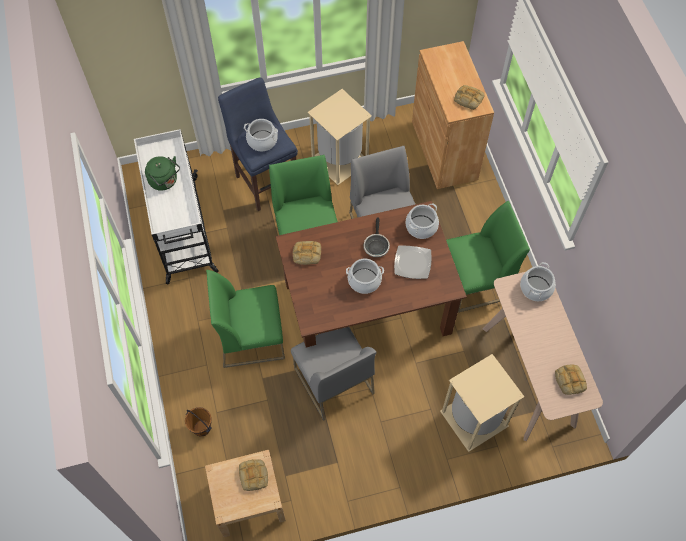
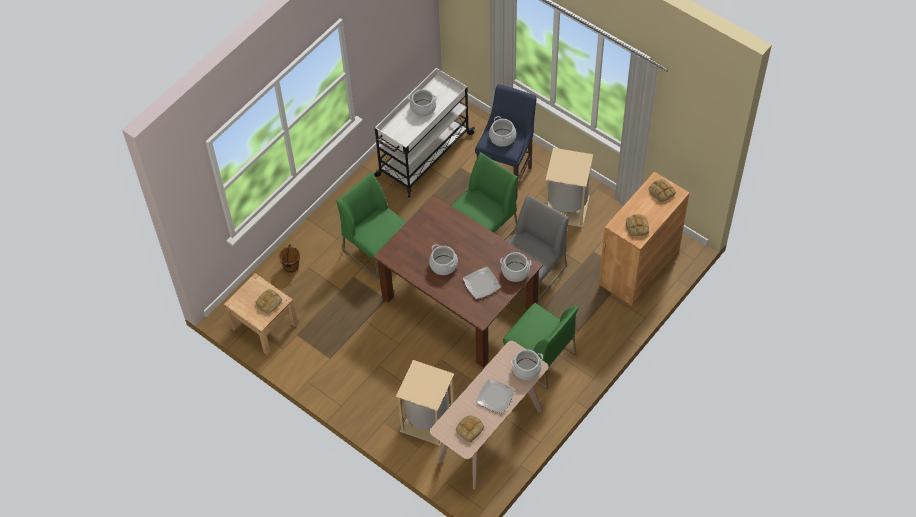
camera: 55 degrees right, 5 degrees down
green kettle [145,156,180,191] -> cooking pot [408,89,437,117]
grey chair [291,327,376,421] -> none
bread [293,241,321,265] -> bread moved to [648,179,676,202]
frying pan [364,217,390,257] -> none
none -> plate [476,379,515,413]

